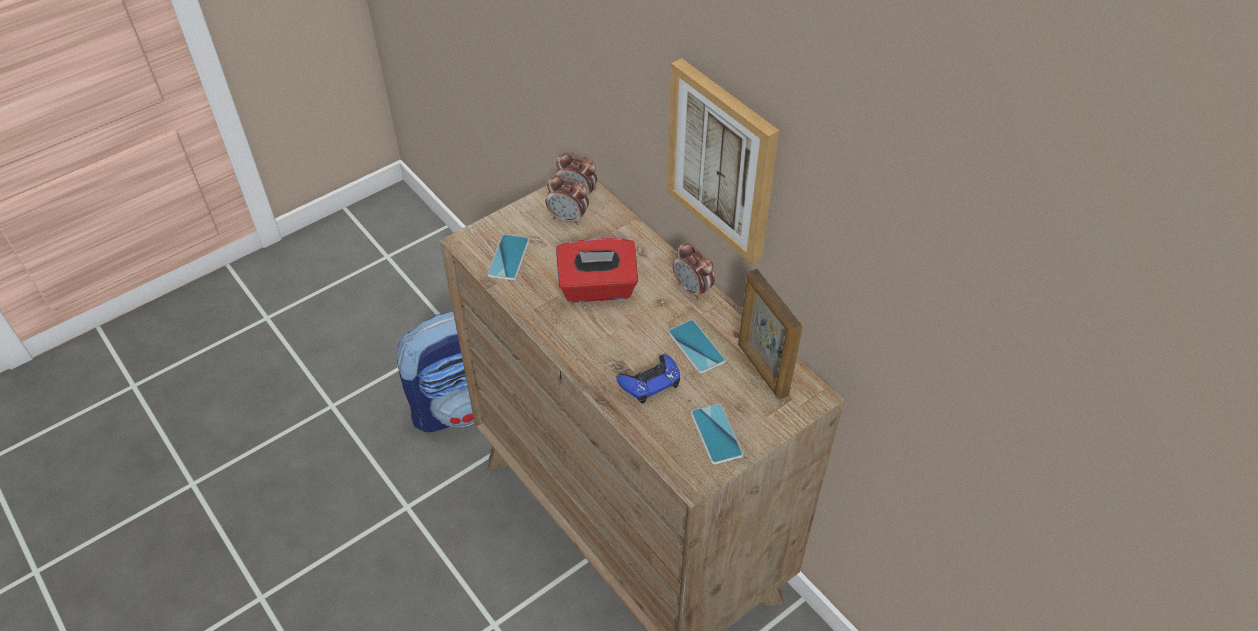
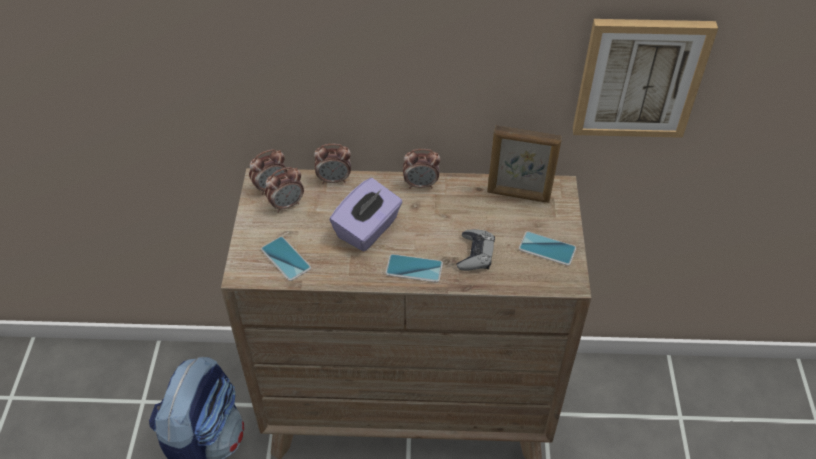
camera: 50 degrees left, 0 degrees up
red tissue box [556,238,638,302] -> purple tissue box [329,178,402,252]
blue game controller [617,354,680,404] -> grey game controller [457,229,495,271]
picture [667,58,780,265] -> picture moved to [573,19,718,138]
phone [668,320,726,374] -> phone moved to [386,254,443,282]
none -> alarm clock [314,144,351,184]

